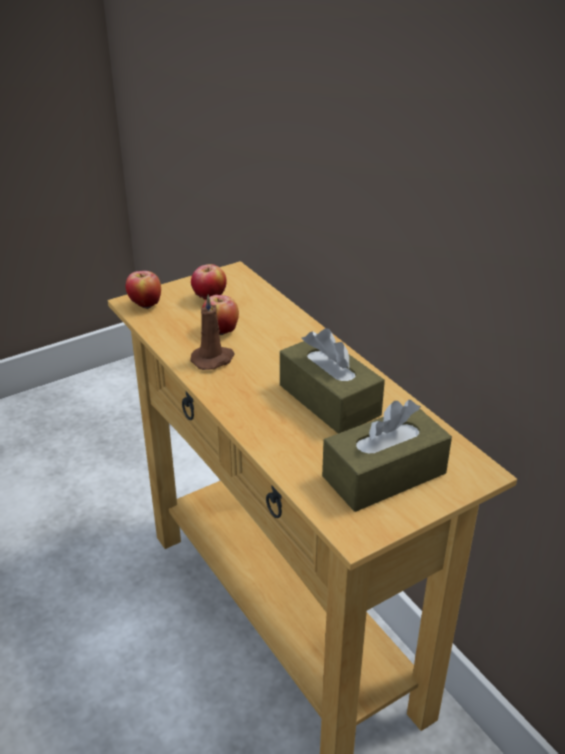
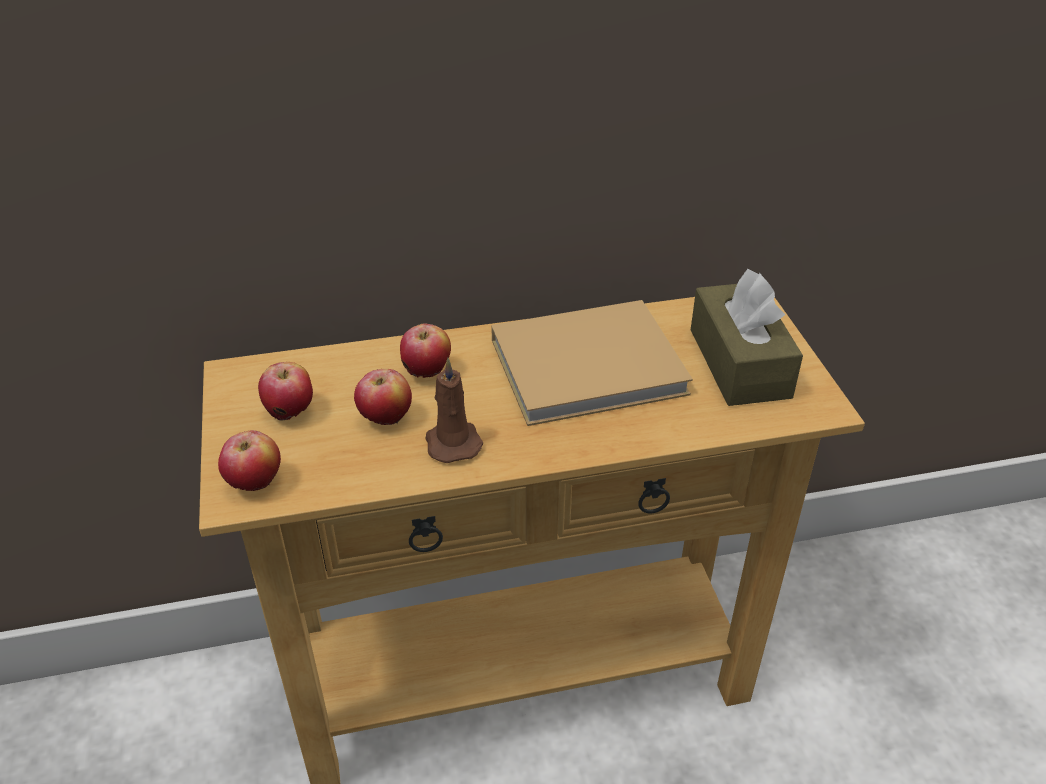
camera: 70 degrees left, 5 degrees up
brown tissue box [280,328,385,434] -> beige book [491,300,693,426]
none -> apple [400,323,451,378]

